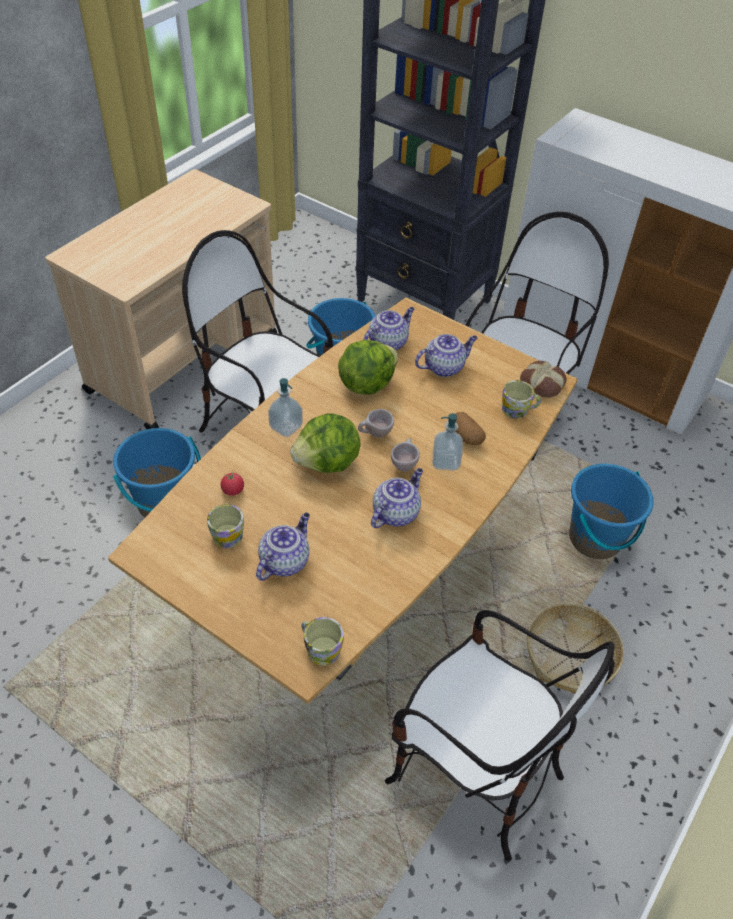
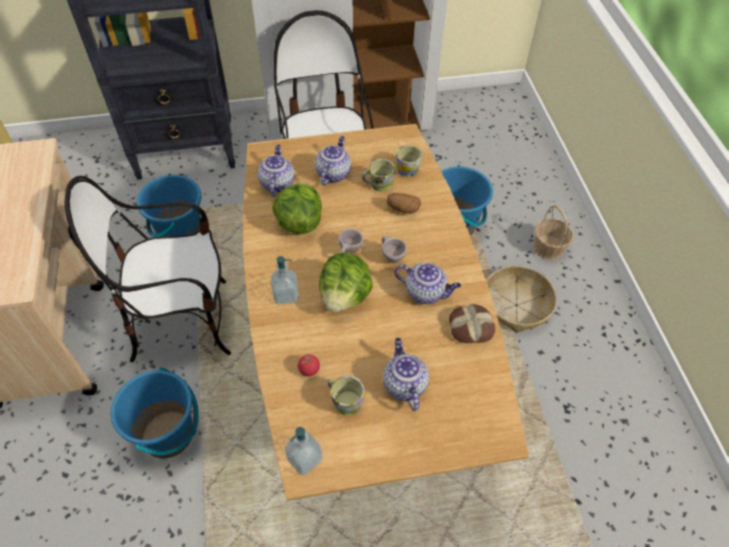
camera: 45 degrees left, 5 degrees up
mug [302,617,344,665] -> mug moved to [361,159,395,191]
teapot [371,468,423,528] -> teapot turned 120 degrees clockwise [394,263,461,304]
chair [385,610,615,861] -> none
soap dispenser [433,413,463,471] -> soap dispenser moved to [285,427,323,475]
bread [520,361,567,398] -> bread moved to [449,304,495,343]
none -> basket [533,205,574,260]

